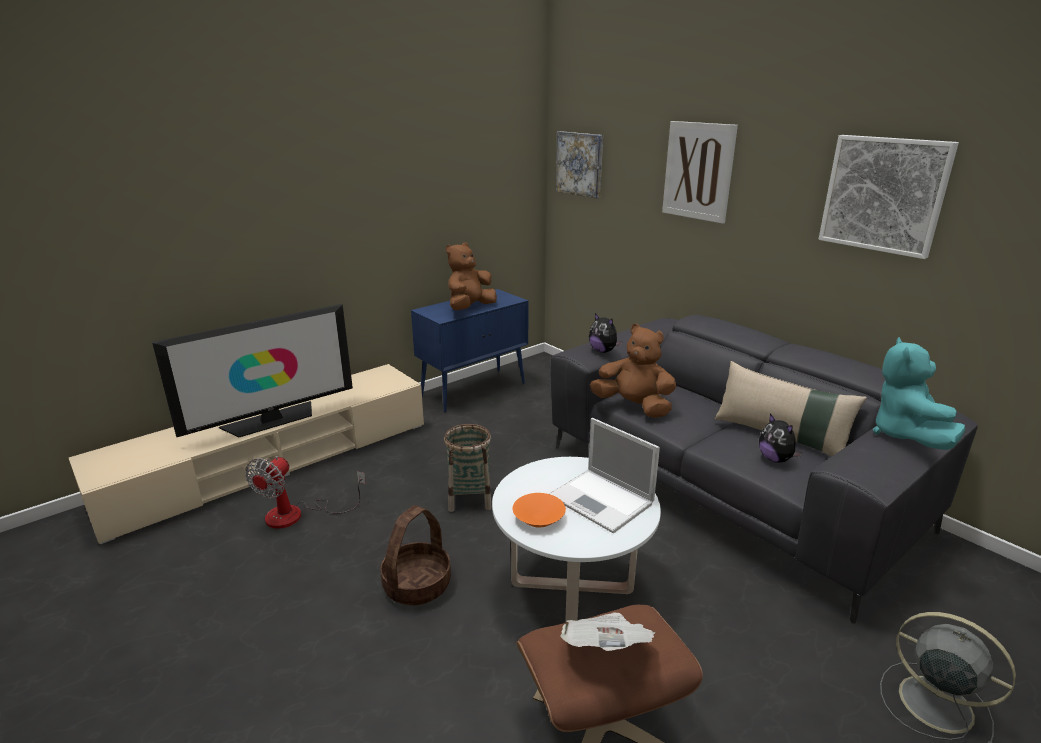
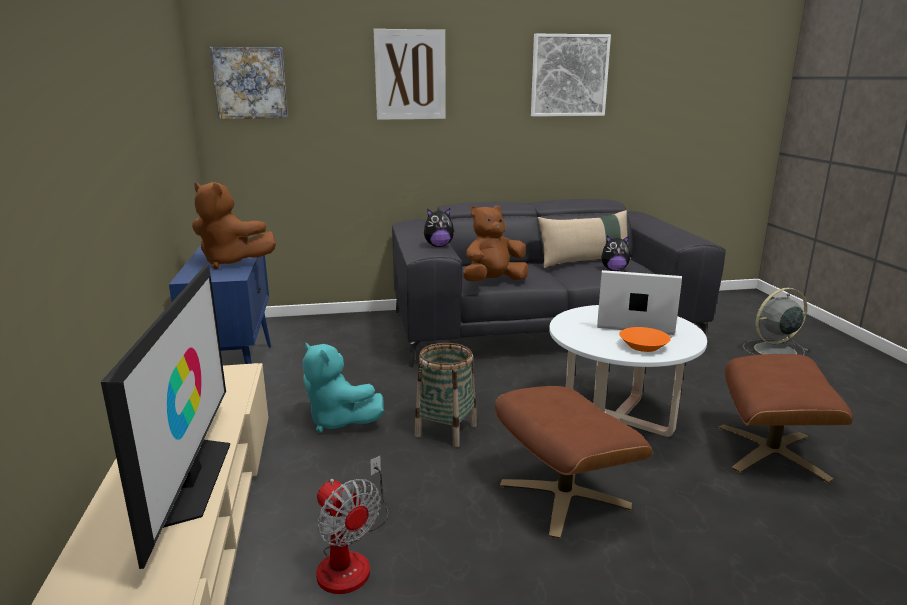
camera: 60 degrees left, 5 degrees down
basket [380,505,451,606] -> brown ottoman [495,386,653,539]
brown plush toy [446,242,497,310] -> brown plush toy turned 45 degrees counterclockwise [192,182,276,269]
laptop [549,418,660,533] -> laptop turned 150 degrees counterclockwise [597,270,682,335]
newspaper [561,612,655,651] -> none
turquoise plush toy [873,337,965,450] -> turquoise plush toy moved to [303,342,384,433]

